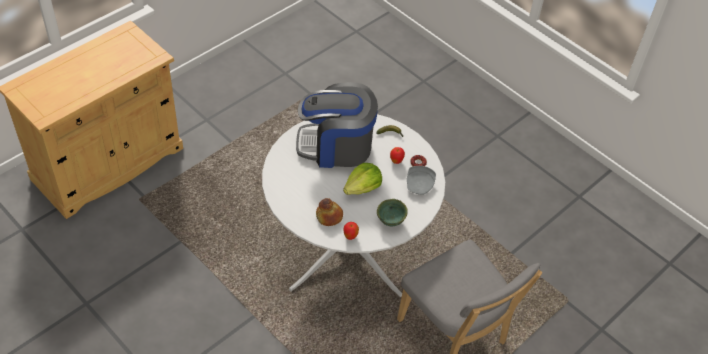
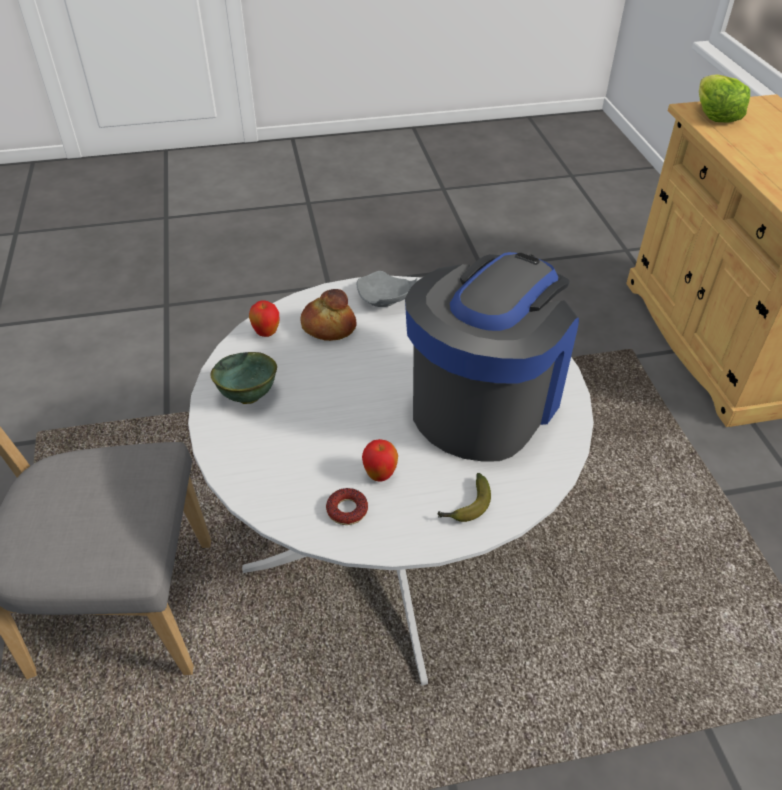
camera: 125 degrees right, 5 degrees down
lettuce [343,163,382,195] -> lettuce moved to [699,74,750,122]
grey plate [407,166,436,195] -> grey plate moved to [357,271,417,307]

